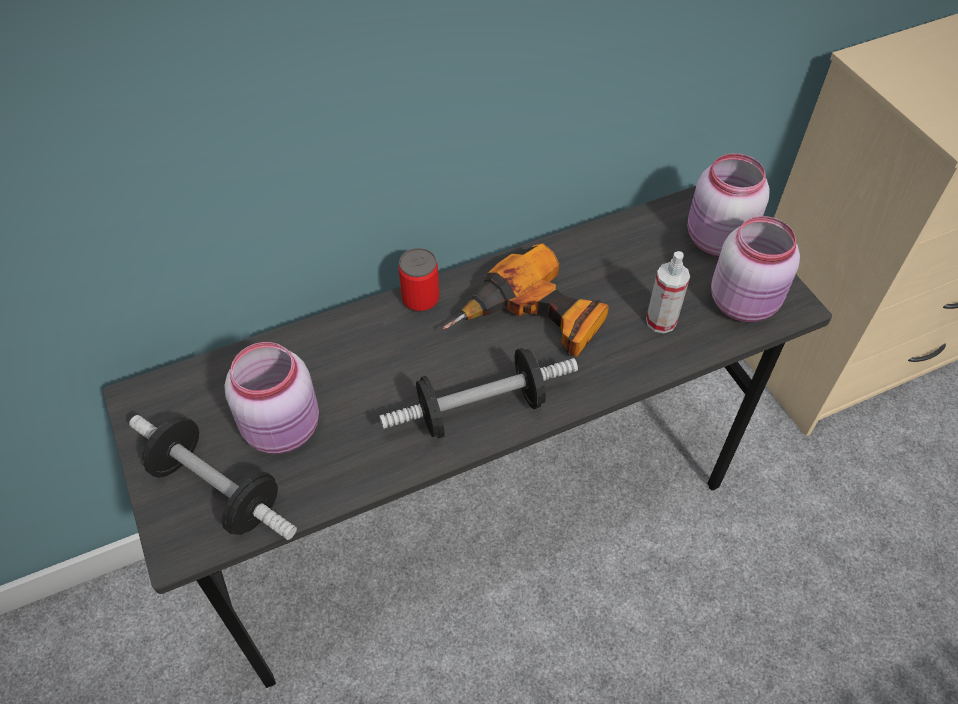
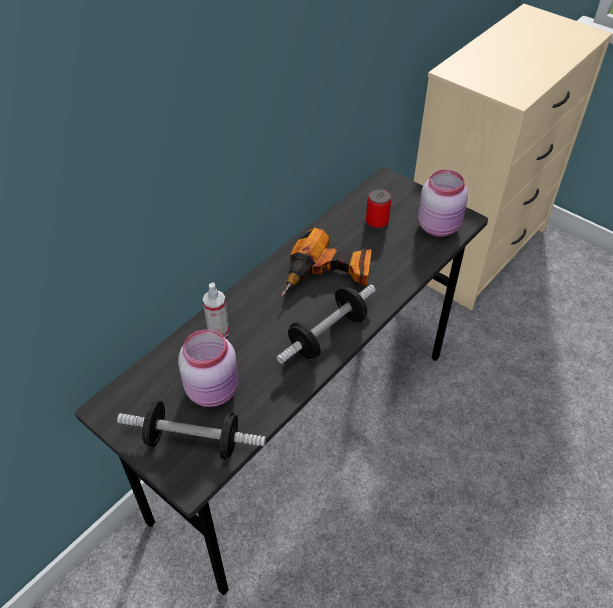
camera: 25 degrees left, 5 degrees down
can [399,248,439,312] -> can moved to [366,188,391,229]
spray bottle [646,251,690,333] -> spray bottle moved to [203,282,229,338]
pink jar [687,153,770,256] -> none

